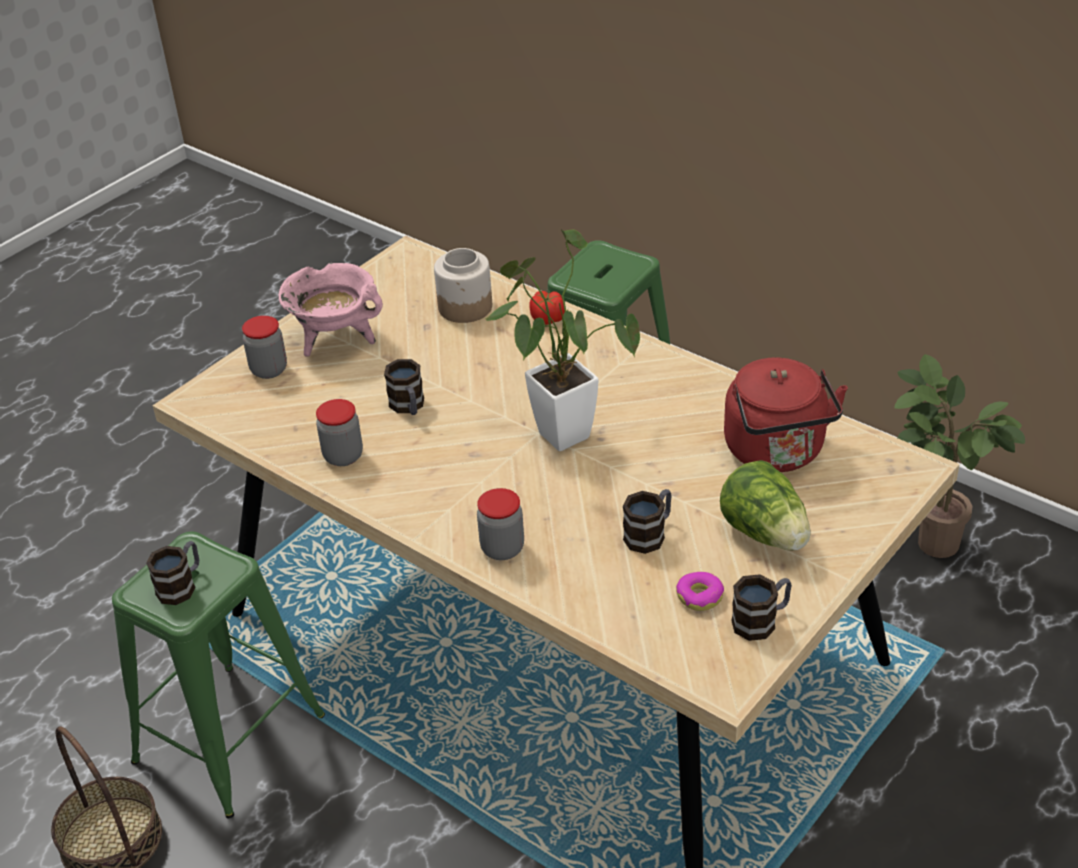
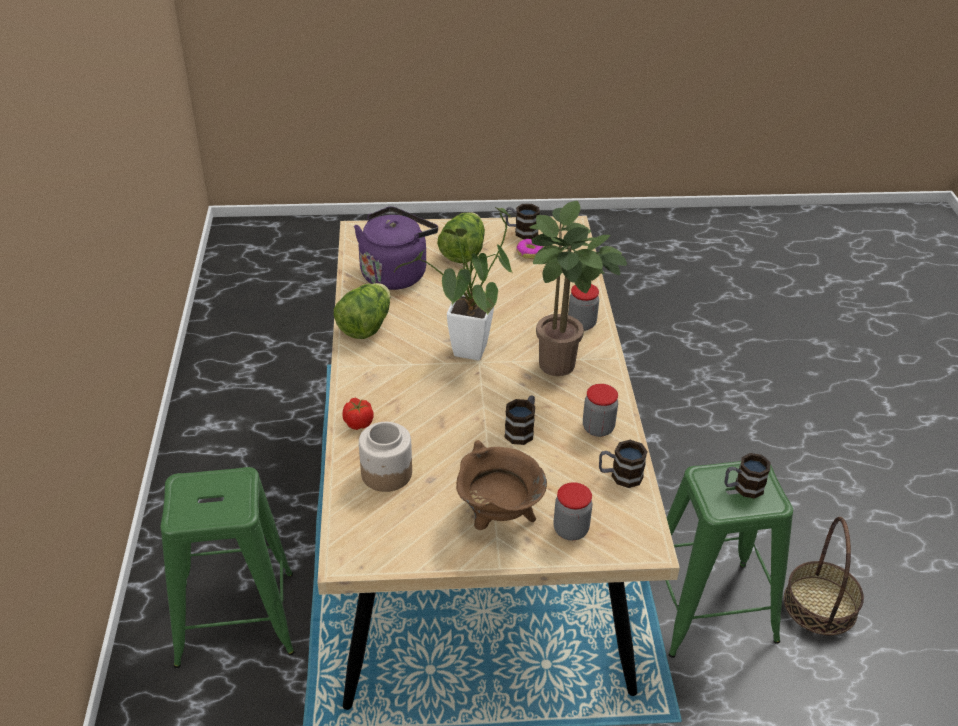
camera: 135 degrees left, 0 degrees up
pink cooking pot [278,263,383,357] -> brown cooking pot [456,440,547,530]
mug [623,489,672,554] -> mug moved to [599,440,648,488]
red kettle [724,357,848,472] -> purple kettle [354,207,438,290]
potted plant [894,354,1025,558] -> potted plant moved to [529,201,627,376]
none -> lettuce [334,283,391,339]

